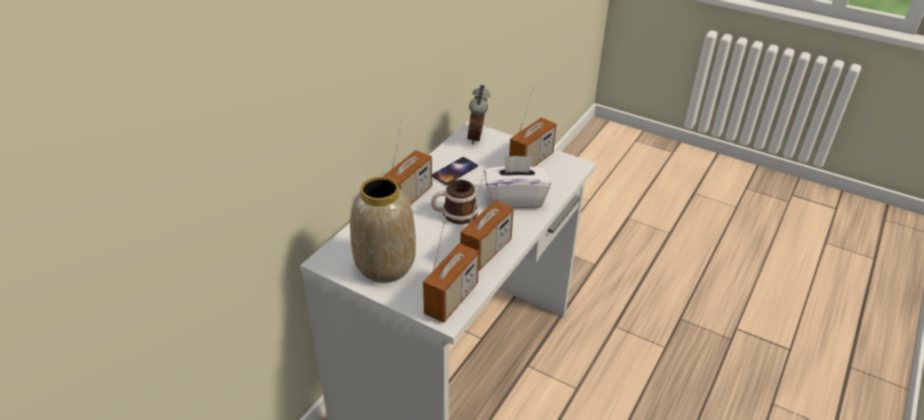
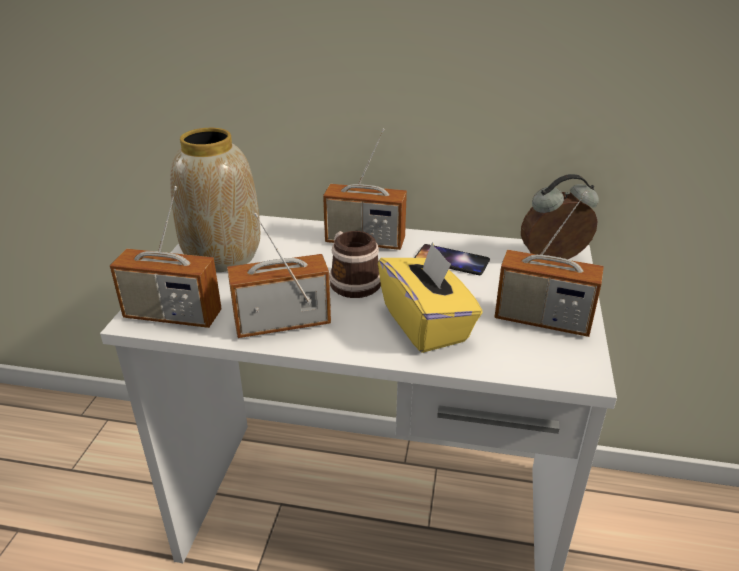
camera: 70 degrees right, 5 degrees down
radio [460,170,514,272] -> radio turned 150 degrees clockwise [227,213,331,338]
white tissue box [485,155,551,208] -> yellow tissue box [378,242,483,353]

